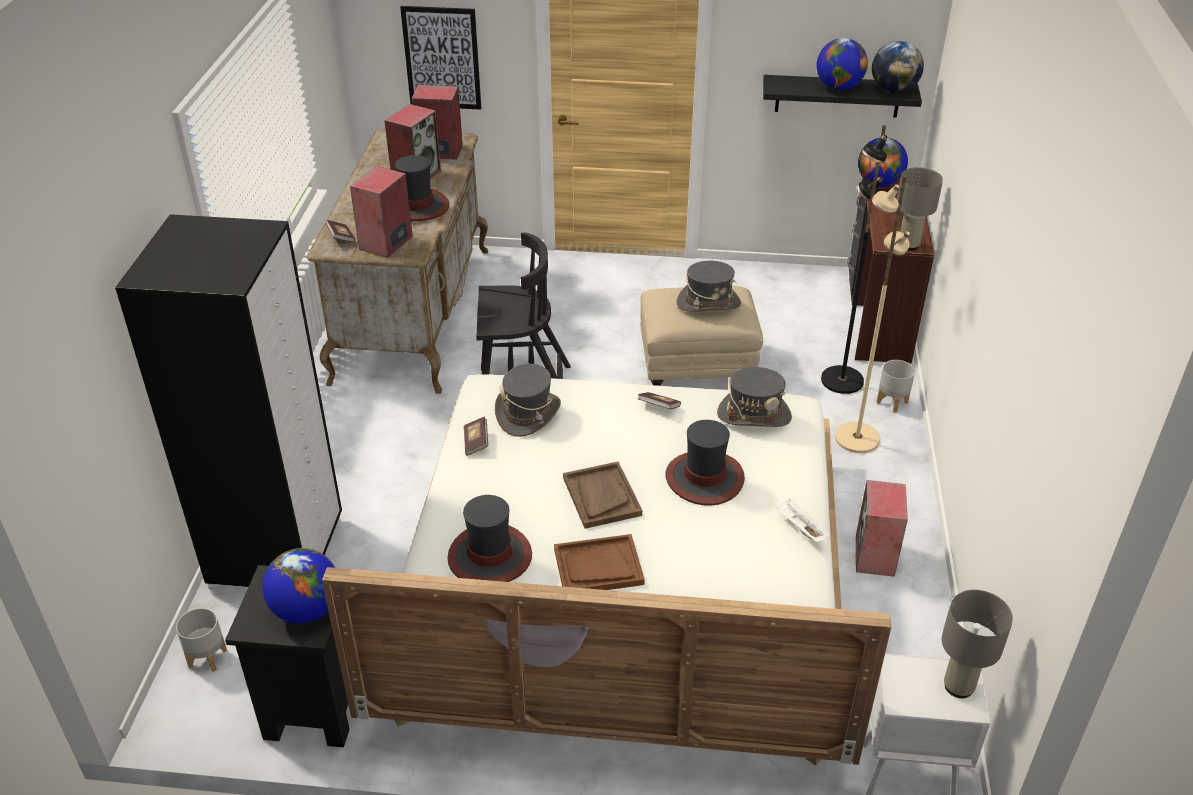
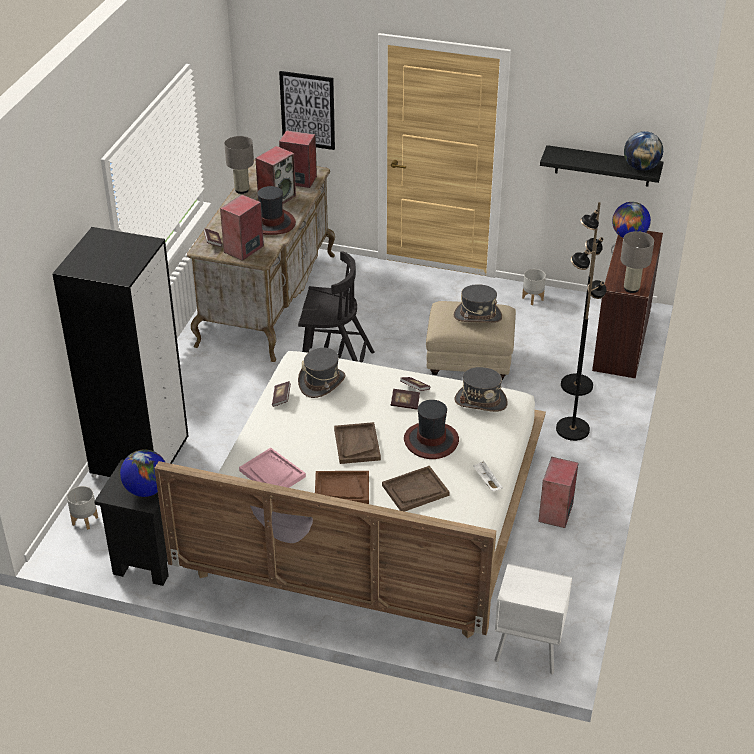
camera: 10 degrees right, 0 degrees up
hat [447,495,532,582] -> pink tray [239,448,306,488]
globe [816,38,868,90] -> none
beige floor lamp [835,175,910,453] -> black floor lamp [556,243,606,441]
grey planter [876,360,915,413] -> grey planter moved to [522,269,546,305]
grey table lamp [942,590,1013,698] -> grey table lamp moved to [225,136,254,194]
none -> brown tray [382,466,450,512]
none -> book [391,389,420,410]

